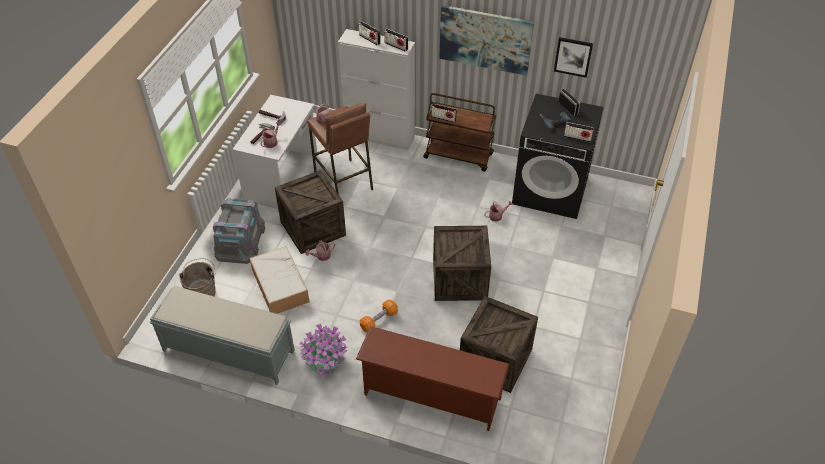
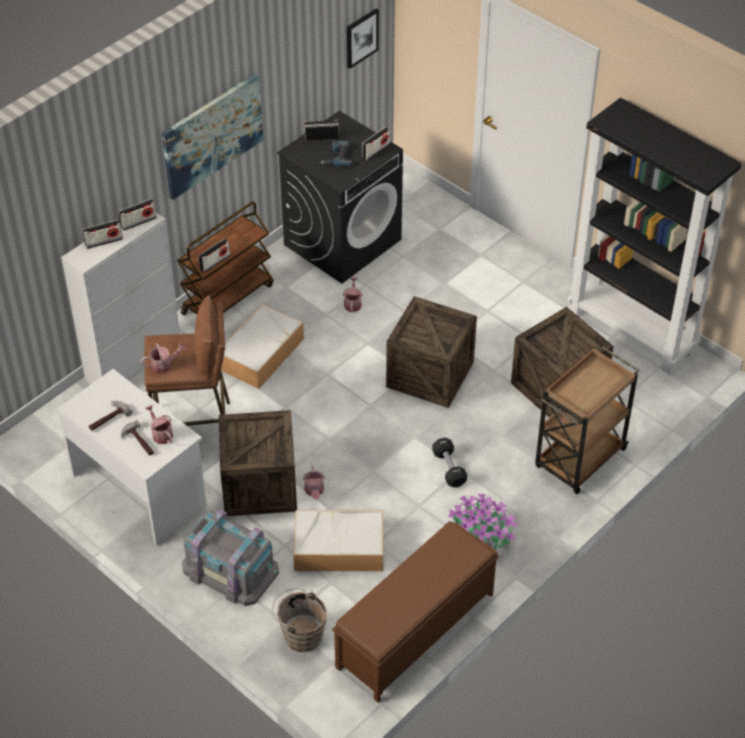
camera: 65 degrees left, 0 degrees up
grey bench [150,286,295,385] -> brown bench [332,521,499,703]
brown shoe rack [356,326,509,431] -> brown cart [535,346,639,494]
orange dumbbell [360,300,398,332] -> black dumbbell [432,438,467,487]
picture [554,37,593,78] -> picture moved to [347,9,379,69]
none -> storage box [221,303,304,389]
none -> black bookcase [567,98,742,375]

